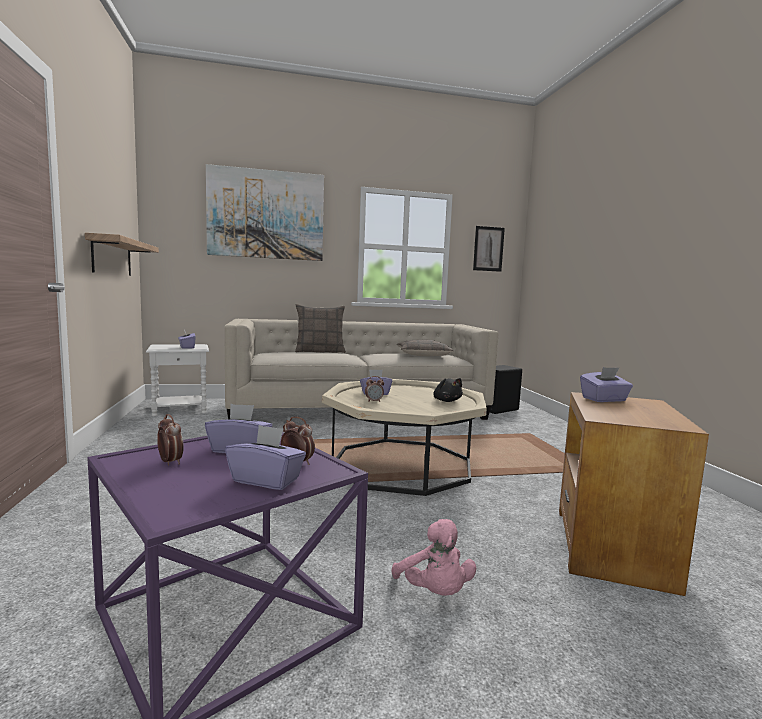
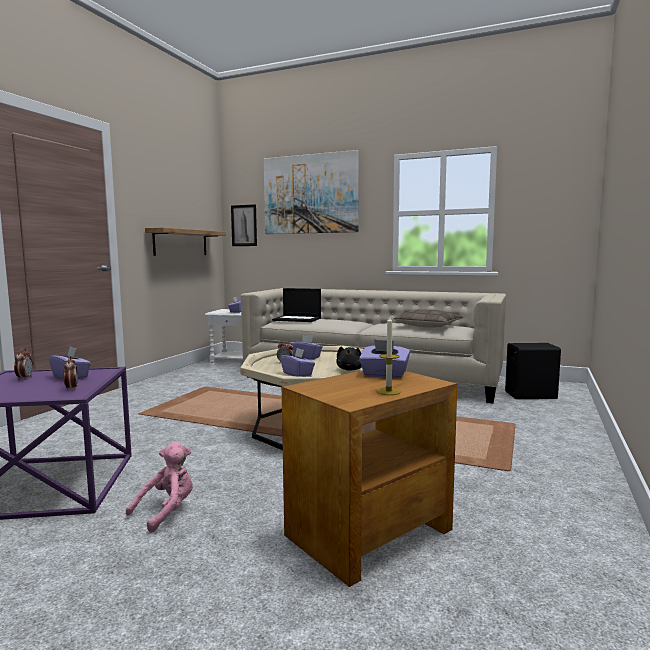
camera: 35 degrees right, 0 degrees up
purple tissue box [225,425,306,490] -> purple tissue box moved to [280,348,315,377]
pillow [295,304,346,353] -> none
pink plush toy [391,519,476,596] -> pink plush toy turned 150 degrees counterclockwise [126,442,193,533]
picture [473,226,505,272] -> picture moved to [231,204,257,246]
none -> laptop [272,288,321,322]
none -> candle [377,316,401,395]

